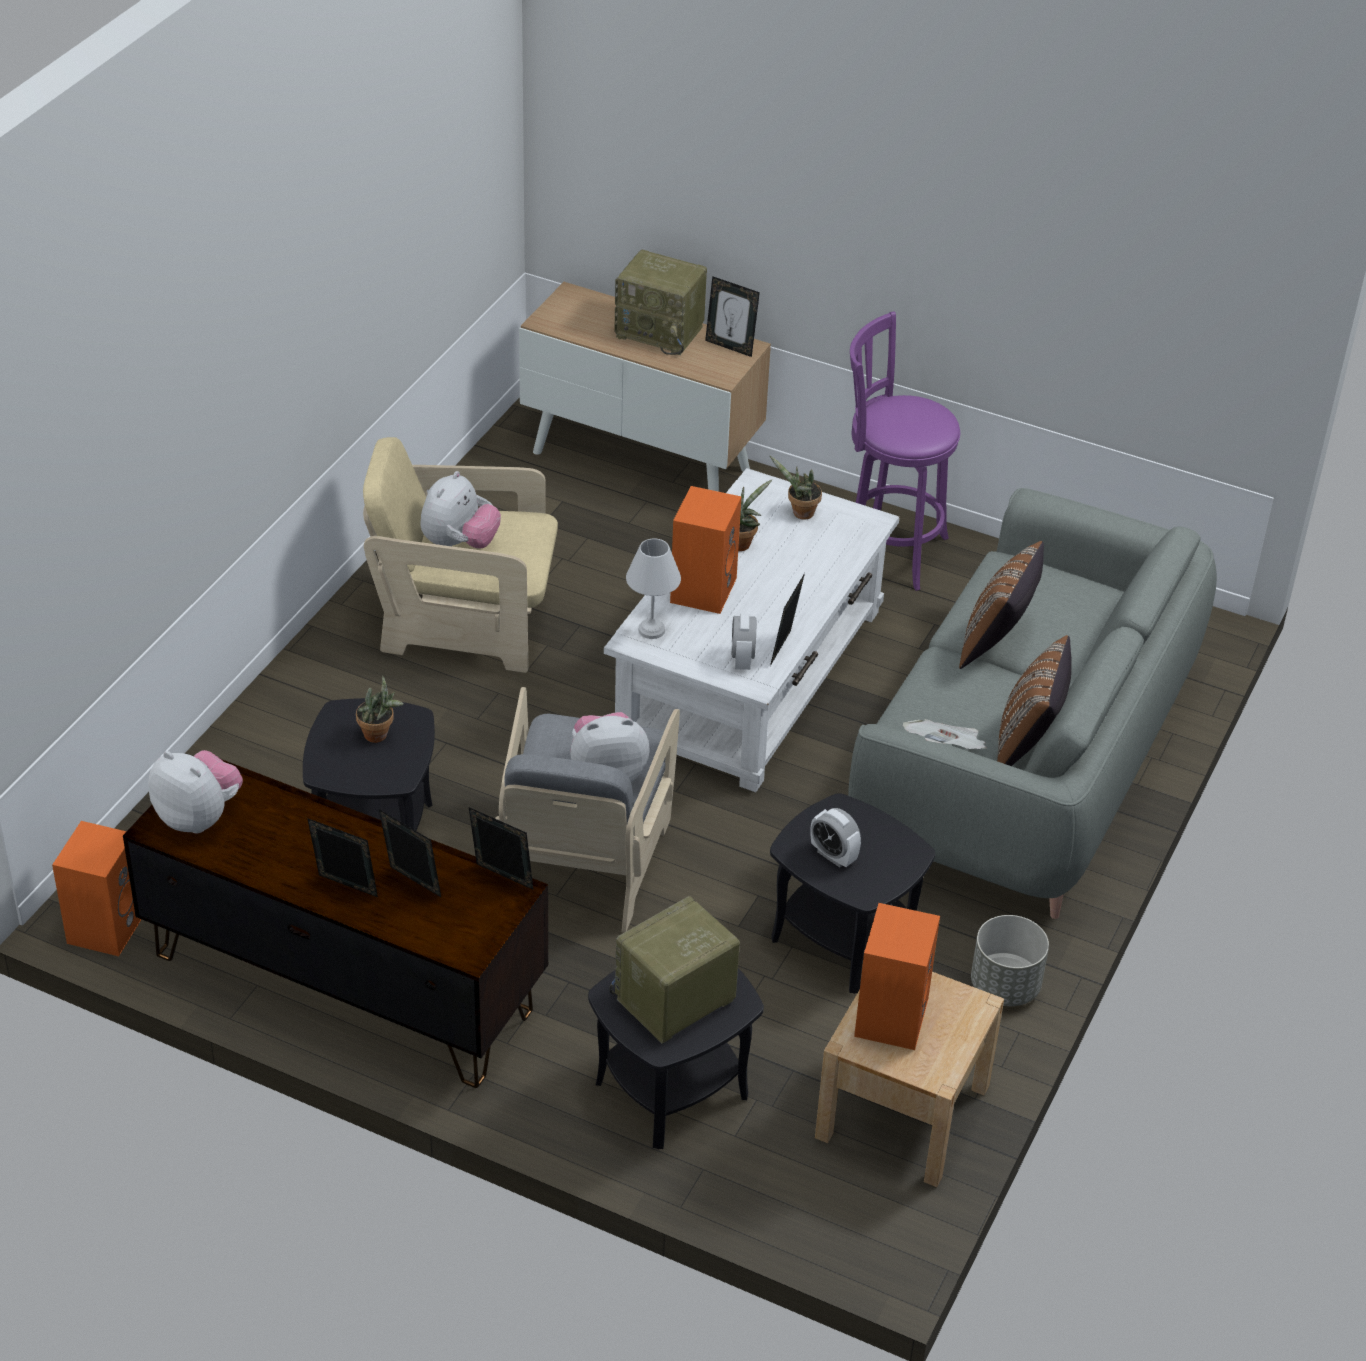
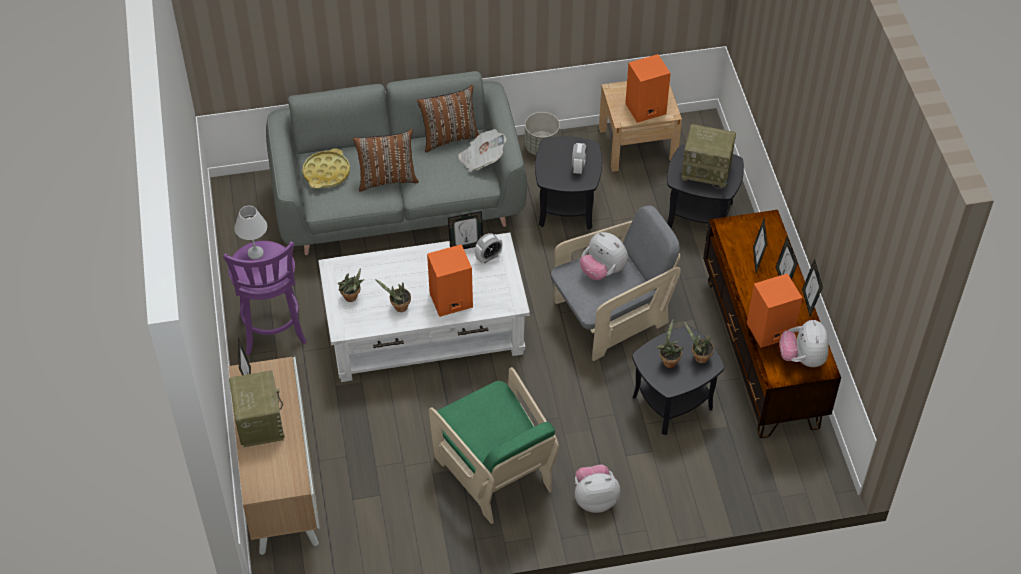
camera: 125 degrees left, 10 degrees up
orange speaker [52,821,142,956] -> orange speaker moved to [747,273,802,348]
beige armchair [363,437,558,673] -> green armchair [429,367,559,524]
plush toy [420,471,501,549] -> plush toy moved to [575,464,620,513]
picture frame [469,807,533,890] -> picture frame moved to [802,259,823,316]
white table lamp [626,538,681,639] -> white table lamp moved to [234,206,267,260]
none -> yellow tray [302,148,350,189]
none -> potted plant [684,322,714,364]

